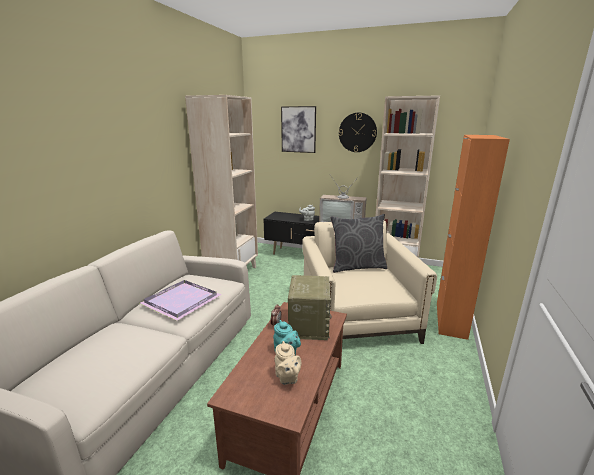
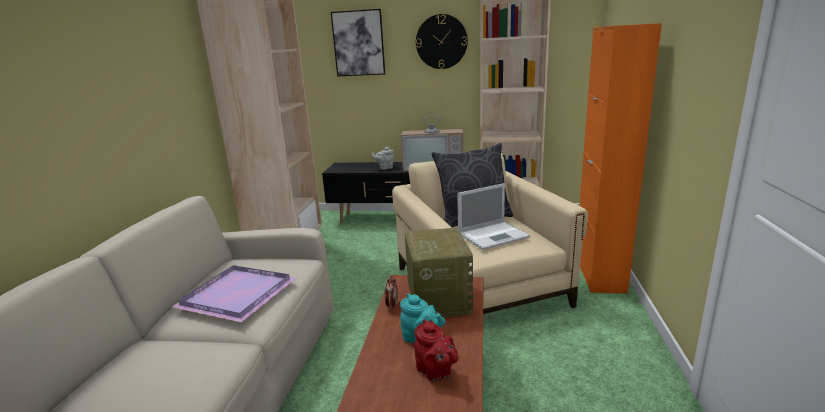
camera: 10 degrees left, 0 degrees up
beige teapot [275,341,302,385] -> red teapot [414,319,458,382]
none -> laptop [457,183,530,250]

